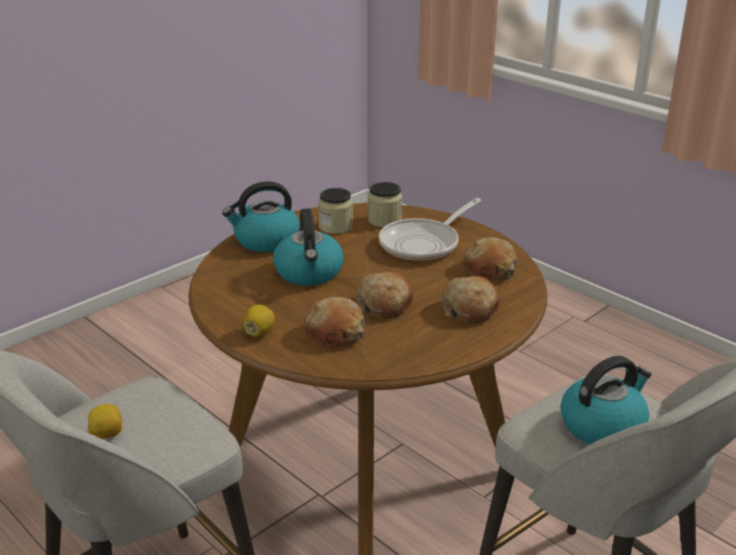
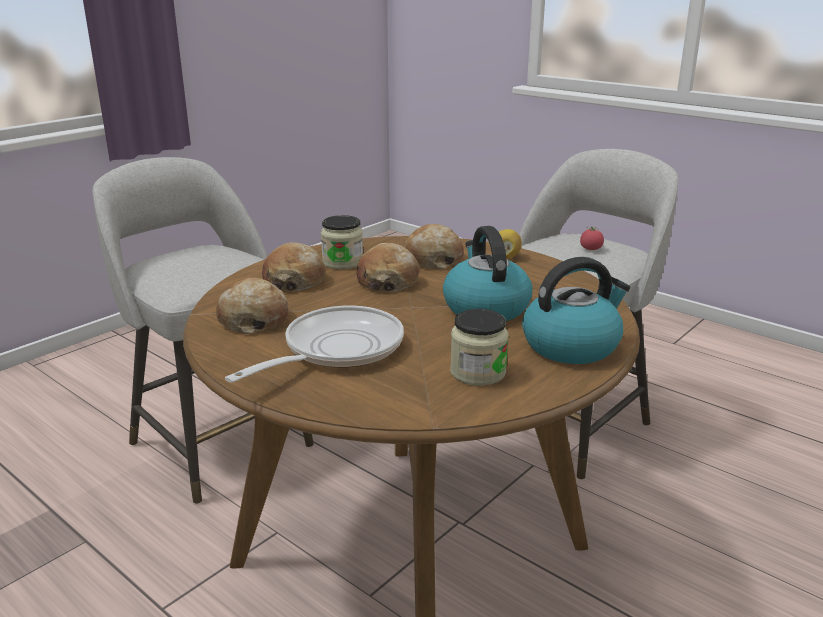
camera: 175 degrees right, 5 degrees down
lemon [88,404,123,439] -> tomato [580,226,604,250]
jar [368,182,402,227] -> jar moved to [321,215,363,269]
kettle [561,356,651,445] -> none

